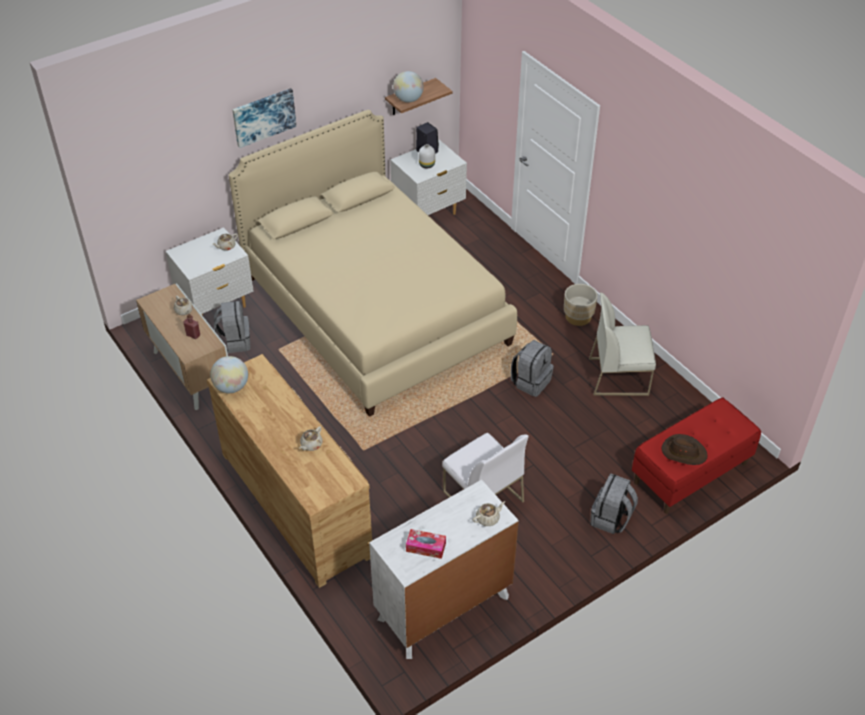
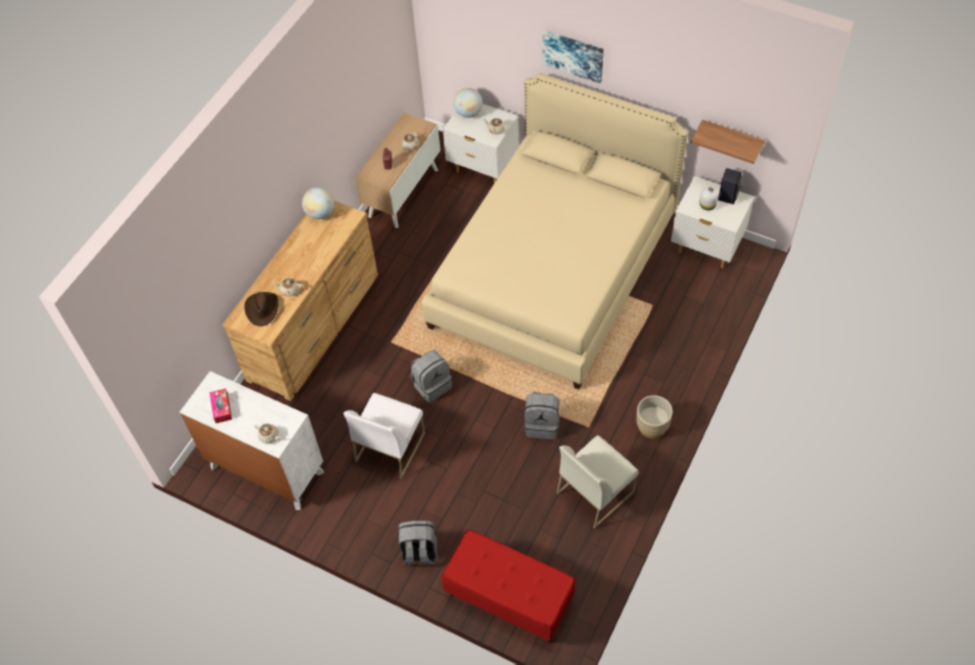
camera: 65 degrees right, 10 degrees up
grey backpack [214,301,250,353] -> grey backpack moved to [411,350,452,403]
globe [393,71,424,103] -> globe moved to [453,88,483,118]
white chair [589,292,656,396] -> white chair turned 105 degrees counterclockwise [557,435,639,529]
brown hat [662,434,707,465] -> brown hat moved to [244,292,279,326]

